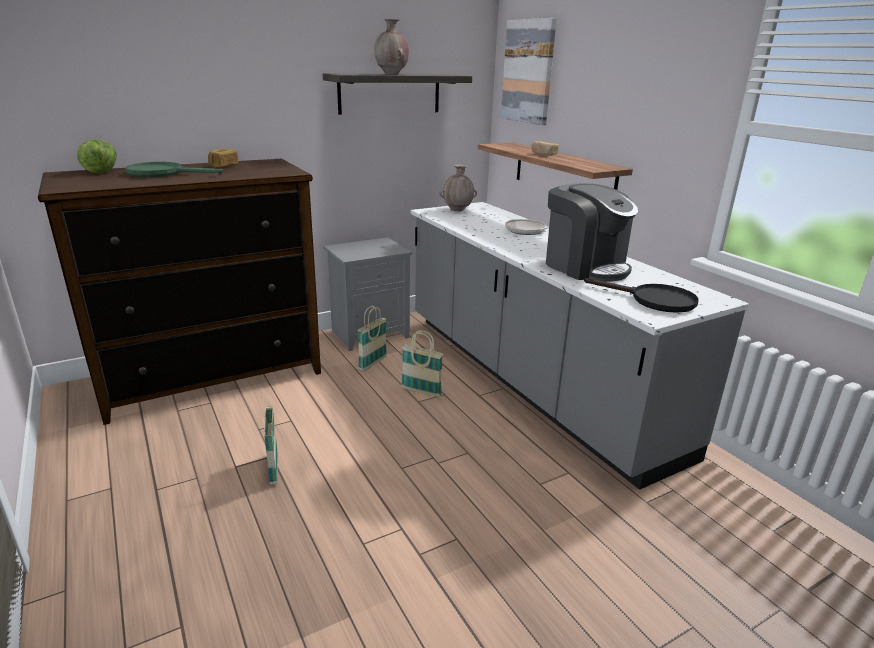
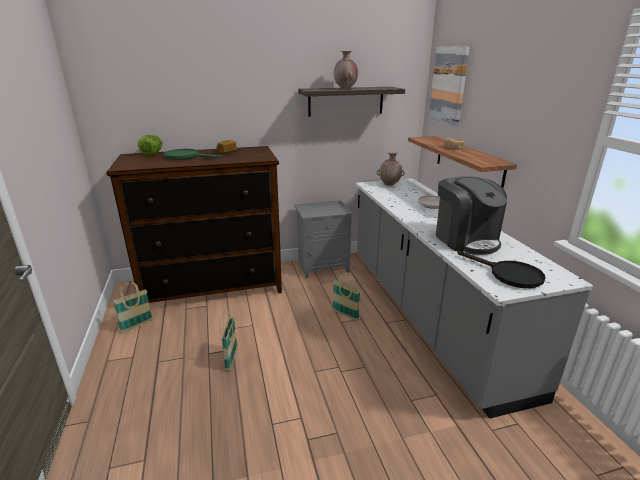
camera: 15 degrees right, 0 degrees up
basket [358,306,387,371] -> basket moved to [113,281,153,332]

